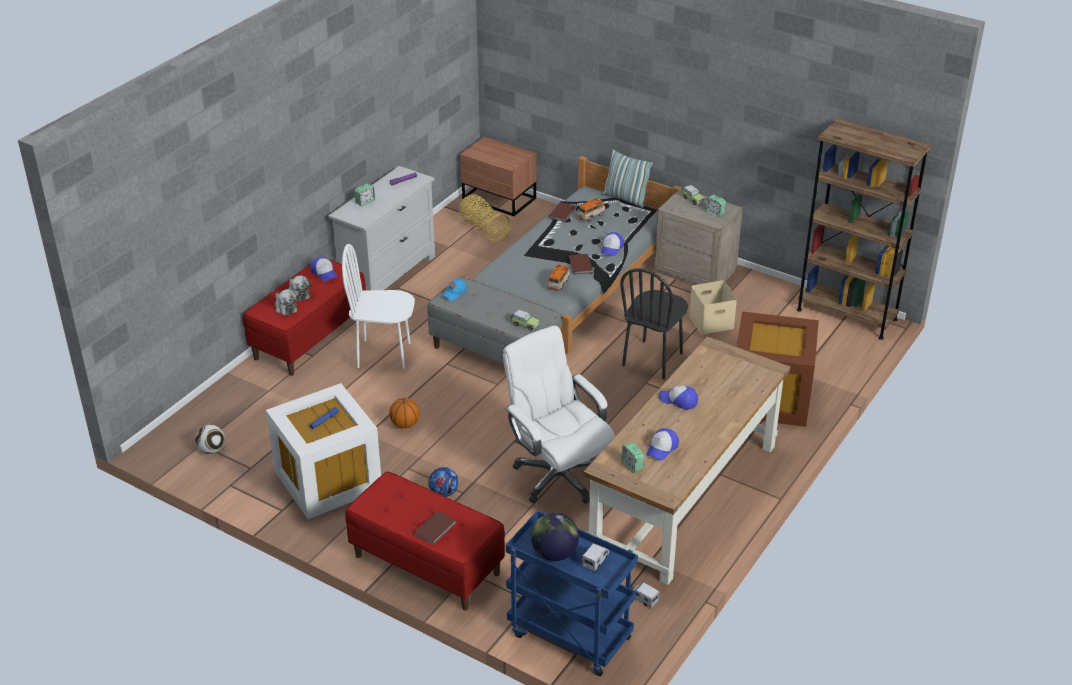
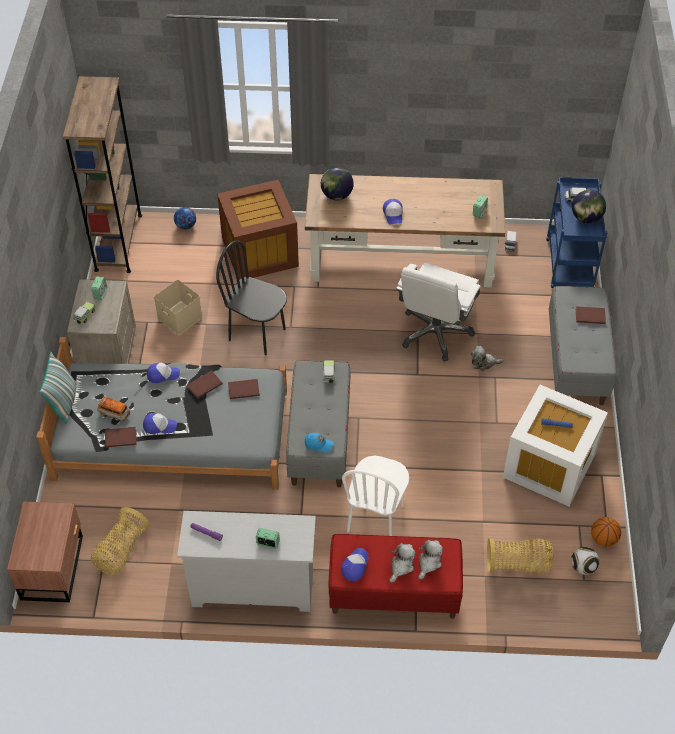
camera: 120 degrees left, 15 degrees up
white chair [342,244,415,369] -> white chair turned 45 degrees clockwise [342,456,409,536]
red bench [346,471,505,611] -> grey bench [549,286,616,405]
basketball [389,398,420,428] -> basketball moved to [591,517,621,547]
football [428,467,459,497] -> football moved to [174,207,196,230]
toy car [547,264,570,290] -> brown book [228,379,260,399]
black chair [620,268,688,379] -> black chair turned 150 degrees counterclockwise [216,240,287,356]
cap [646,428,679,461] -> cap moved to [143,413,177,434]
none -> globe [321,167,354,200]
none -> plush toy [471,346,504,371]
none -> basket [487,538,554,573]

